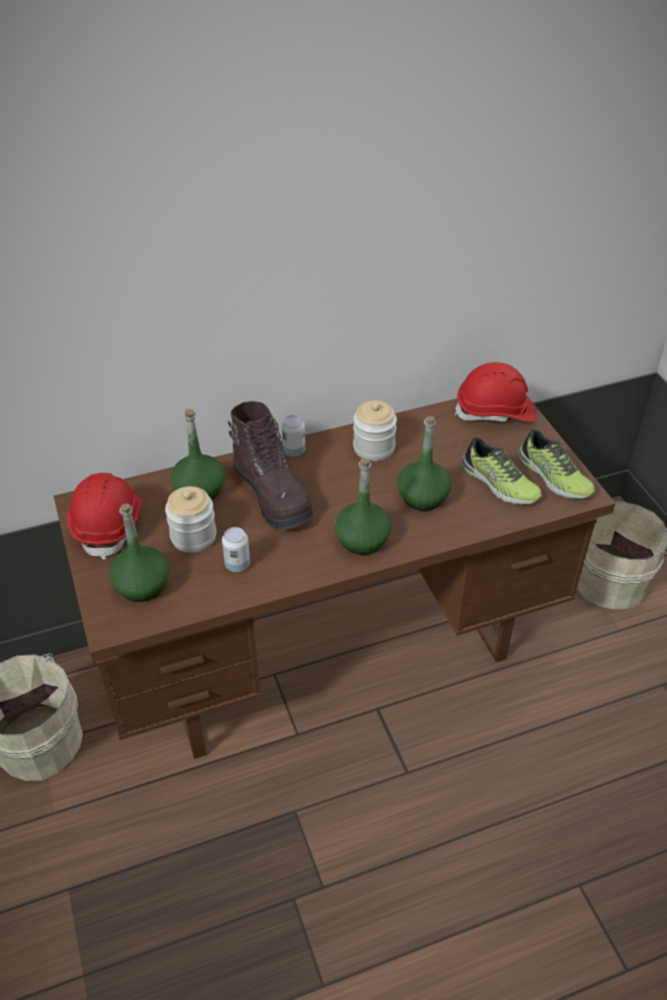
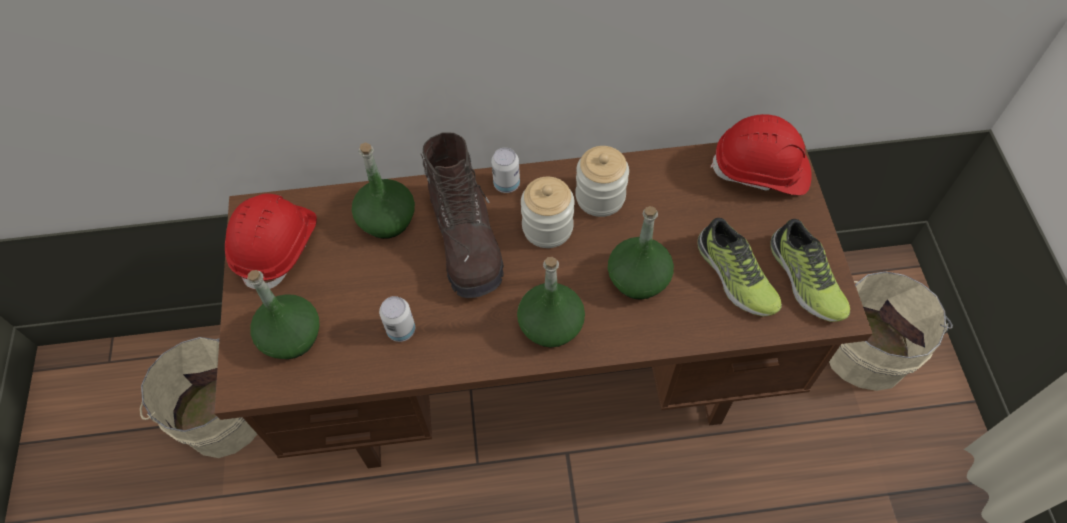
camera: 15 degrees right, 15 degrees up
jar [165,486,216,553] -> jar moved to [521,177,575,248]

